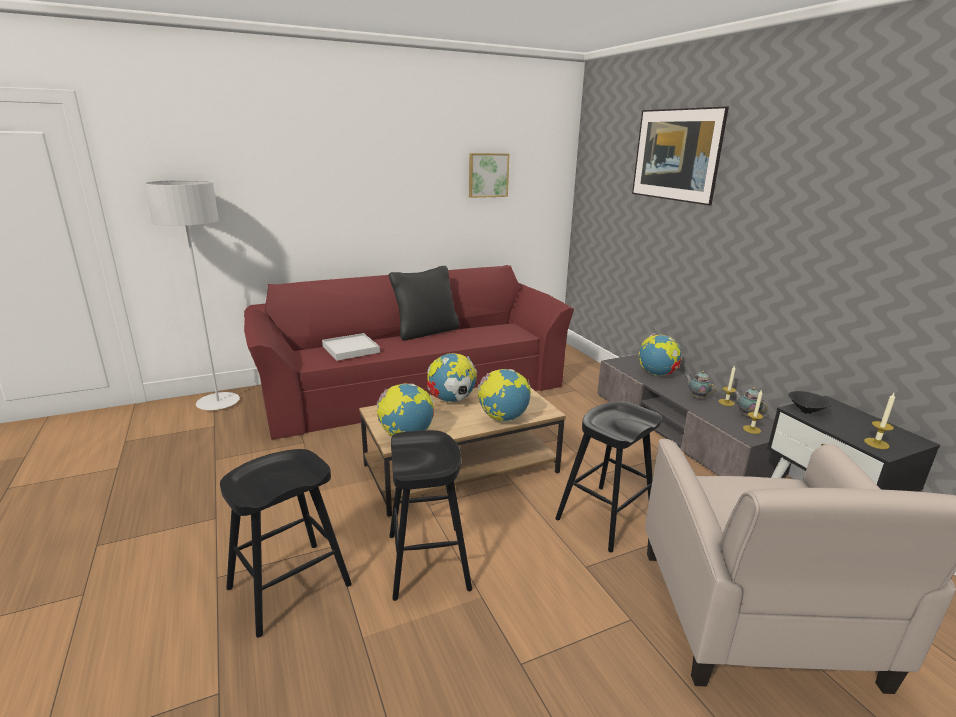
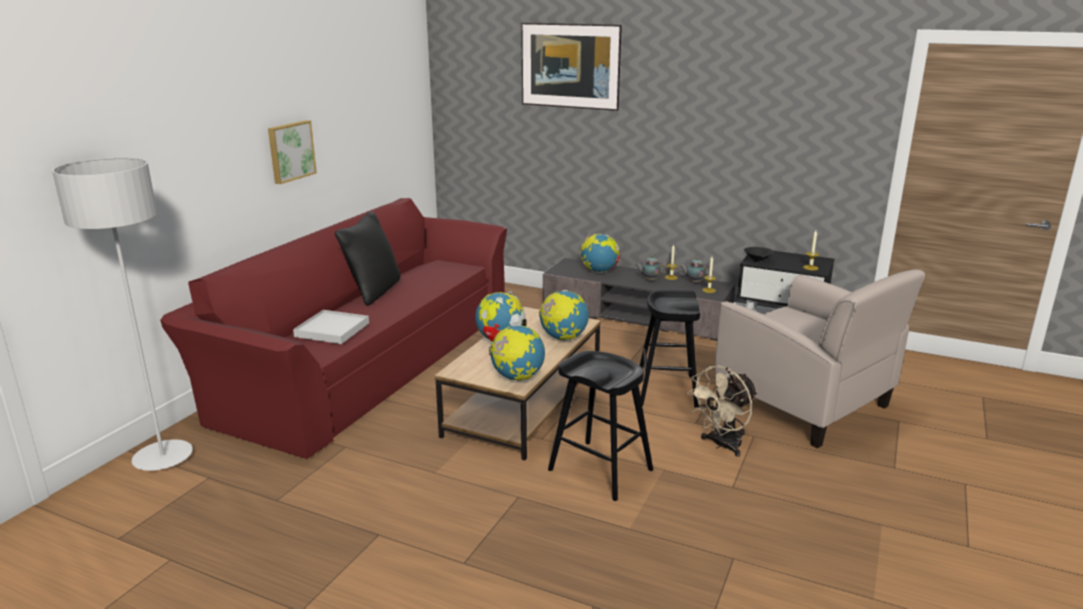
camera: 40 degrees left, 0 degrees up
black stool [220,449,352,638] -> none
picture [469,153,510,198] -> picture moved to [268,120,317,184]
none -> beige fan [687,365,758,457]

